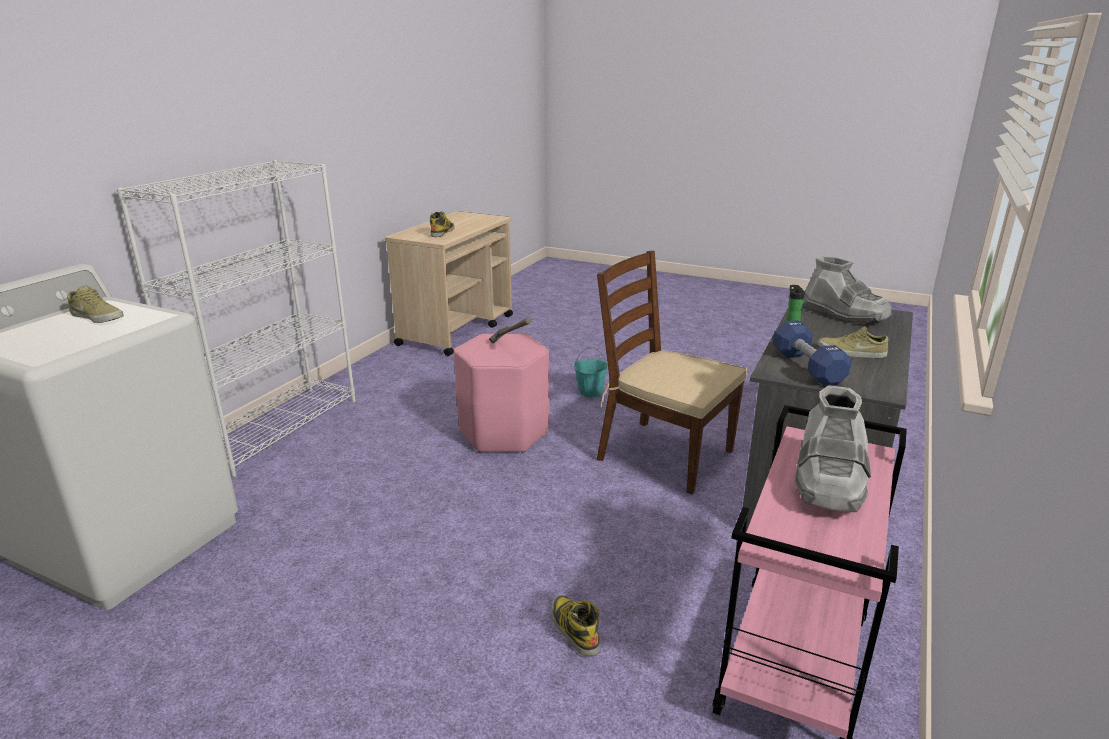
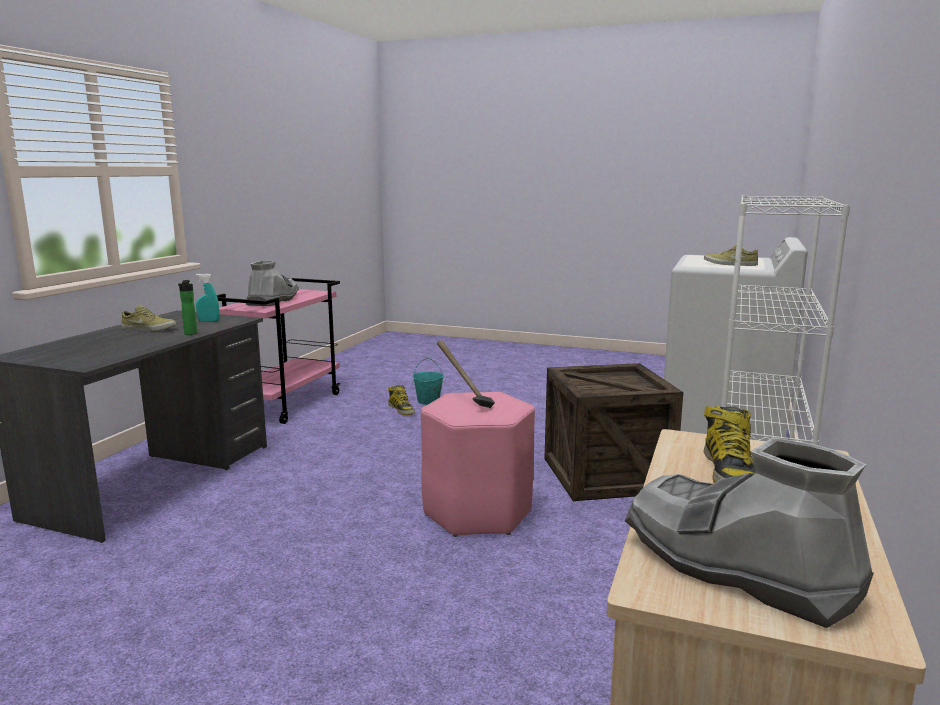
camera: 175 degrees right, 10 degrees down
turquoise bucket [574,347,608,397] -> turquoise bucket moved to [413,358,444,405]
brown chair [597,251,747,494] -> none
blue dumbbell [773,320,852,386] -> turquoise spray bottle [196,273,219,322]
grey boot [802,256,893,323] -> grey boot moved to [625,437,874,628]
none -> crate [544,363,683,501]

